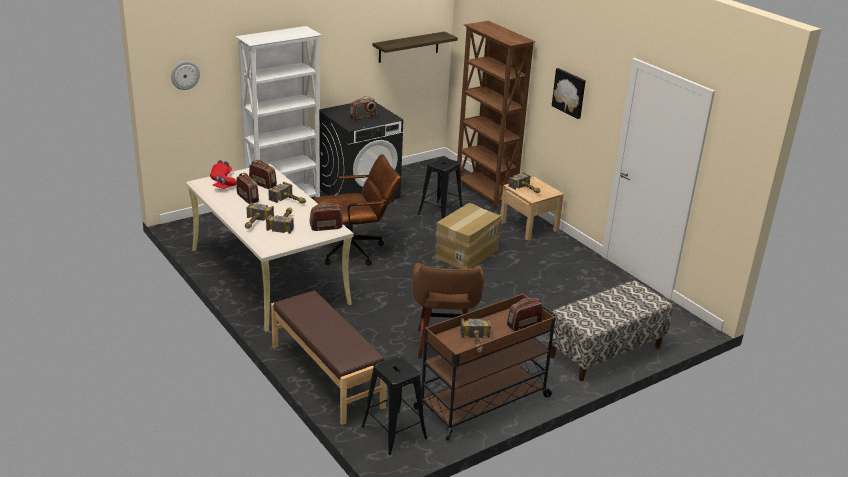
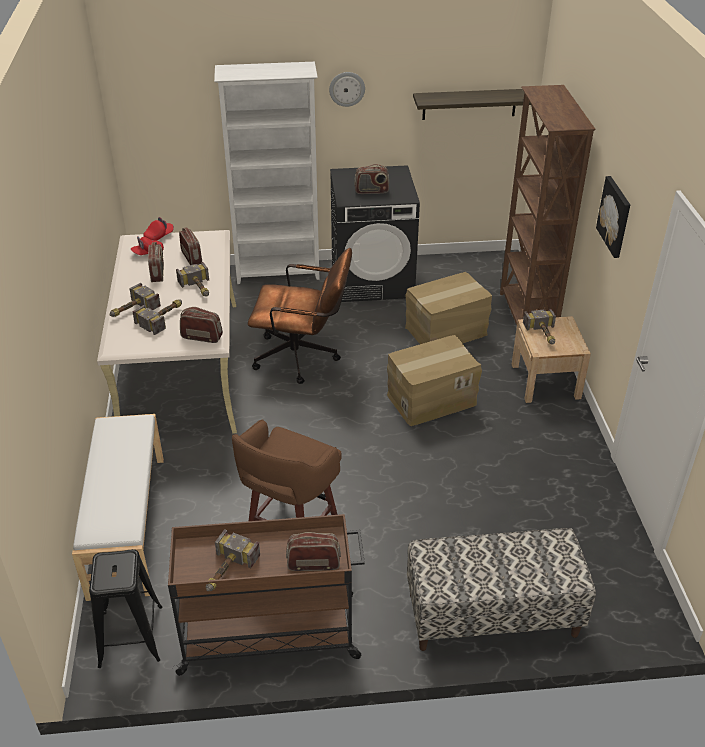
camera: 30 degrees right, 10 degrees up
wall clock [171,61,200,90] -> wall clock moved to [329,72,365,107]
brown bench [271,291,387,425] -> white bench [72,414,164,601]
black stool [418,157,463,219] -> cardboard box [405,272,492,344]

